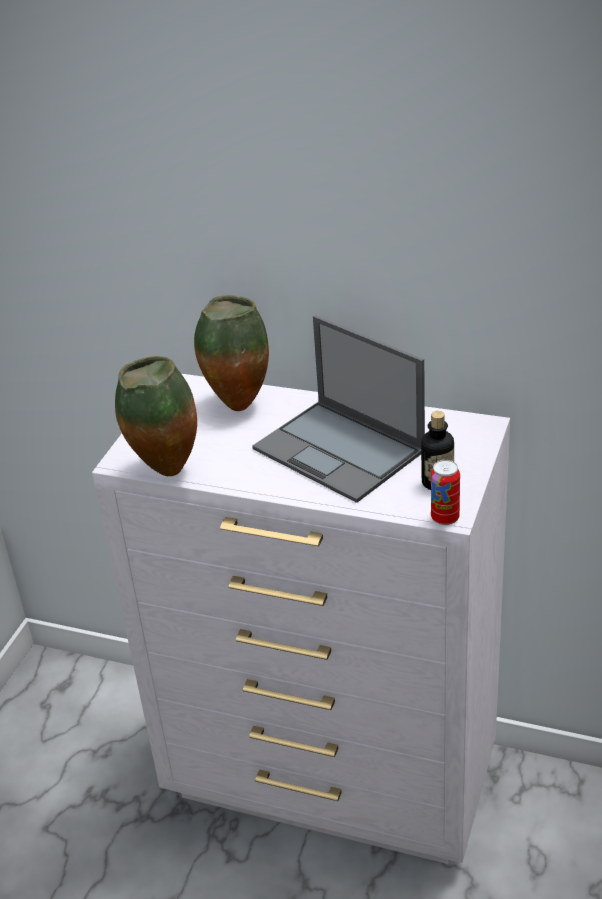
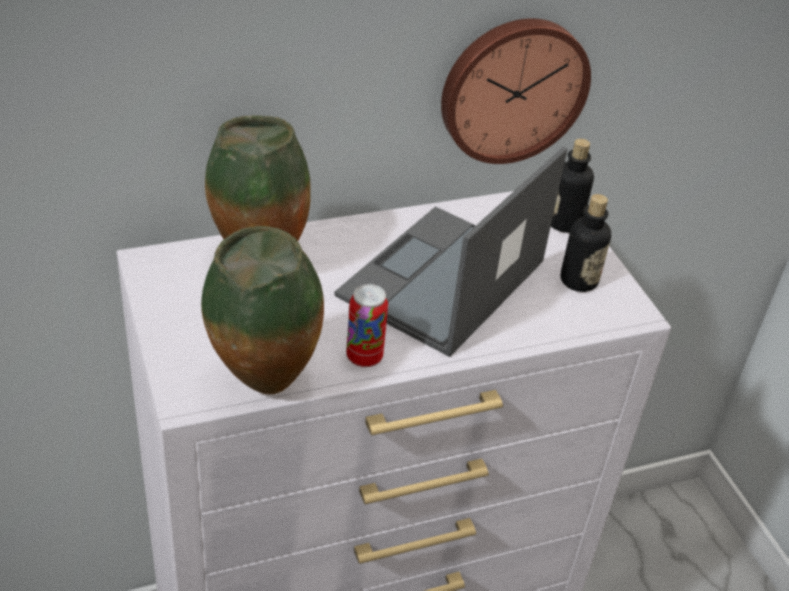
camera: 45 degrees left, 5 degrees up
laptop [252,315,425,503] -> laptop turned 120 degrees clockwise [334,147,567,357]
can [431,460,460,525] -> can moved to [346,284,388,367]
none -> wall clock [441,18,591,164]
none -> bottle [551,139,594,233]

